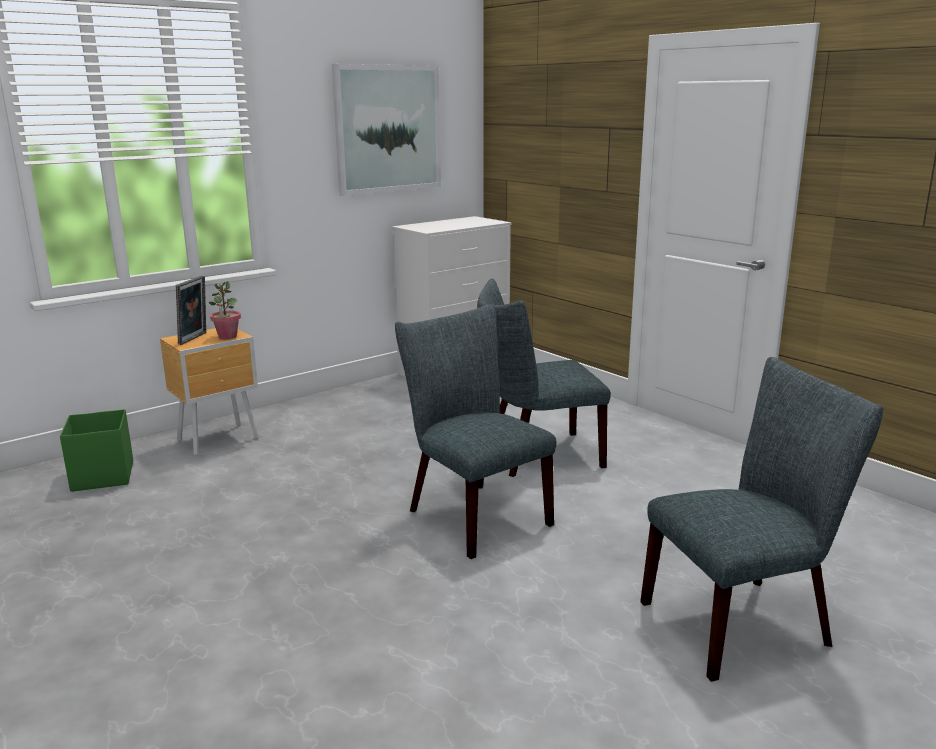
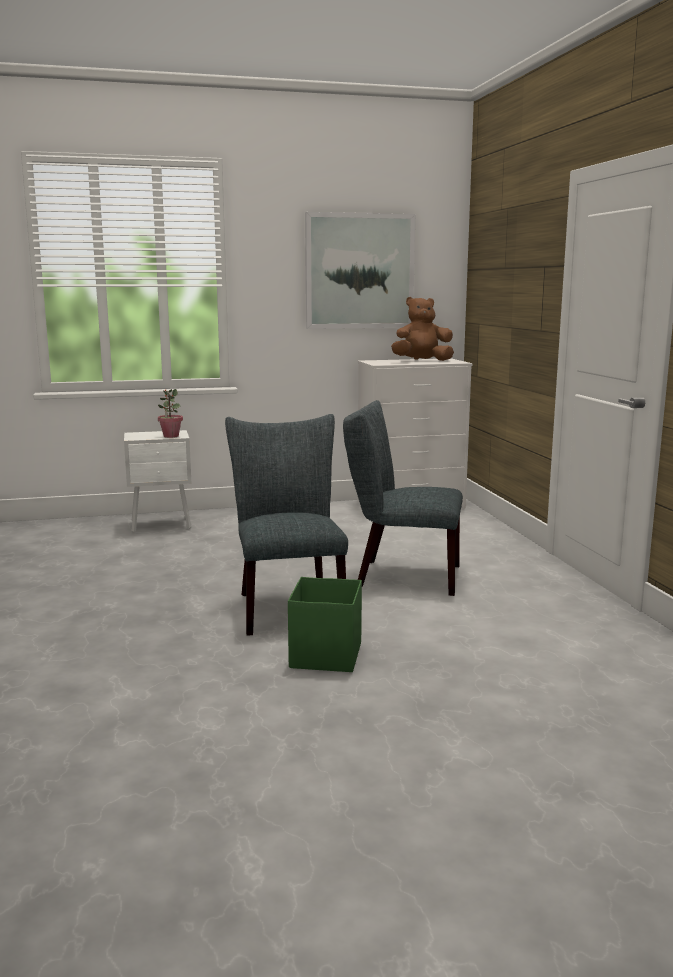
camera: 25 degrees right, 5 degrees down
green storage box [60,409,133,492] -> green storage box moved to [288,577,362,672]
brown nightstand [160,328,259,456] -> white nightstand [124,430,191,533]
picture frame [176,276,206,345] -> none
grey chair [640,357,883,682] -> none
none -> brown plush toy [391,297,454,361]

